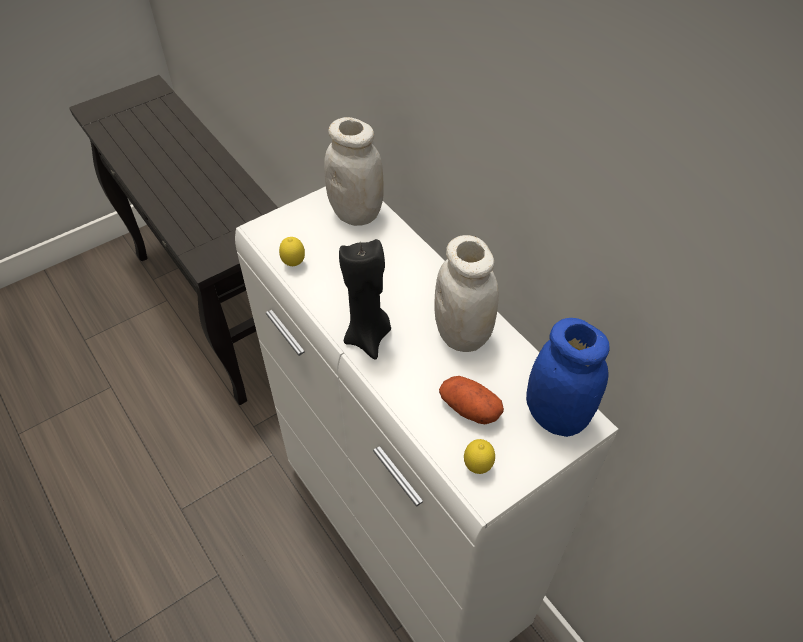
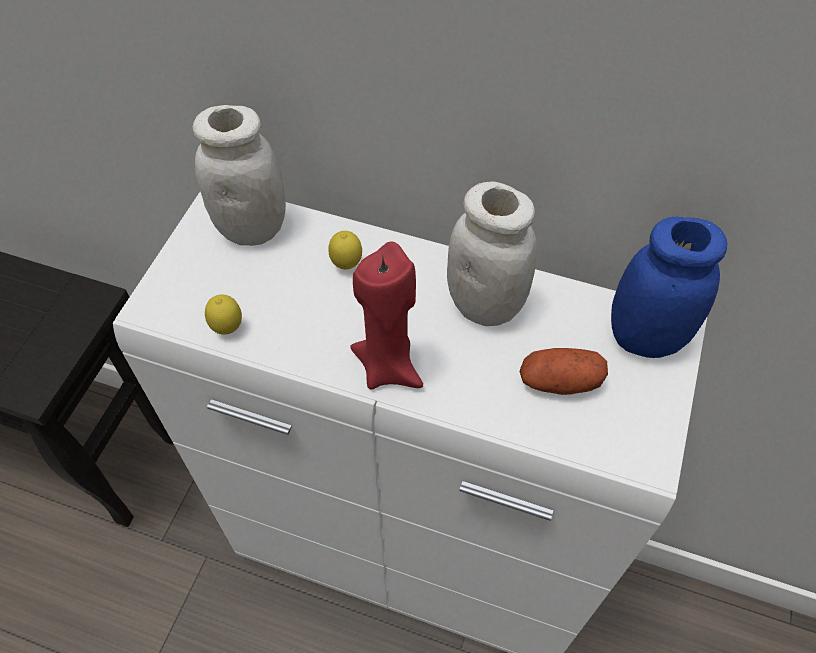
camera: 35 degrees left, 5 degrees up
black candle [339,239,391,360] -> red candle [350,241,423,389]
lemon [464,439,495,474] -> lemon moved to [328,231,362,269]

